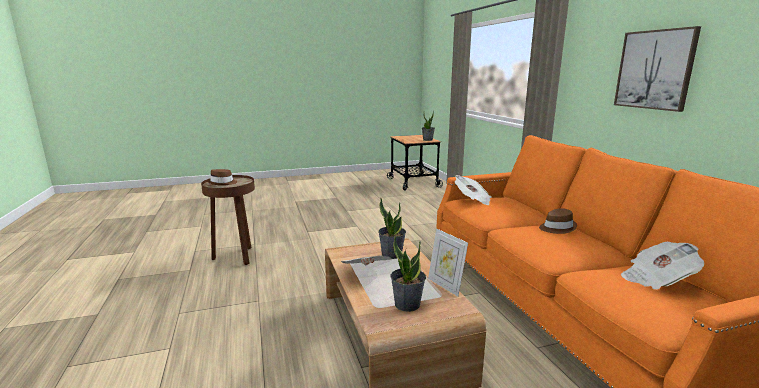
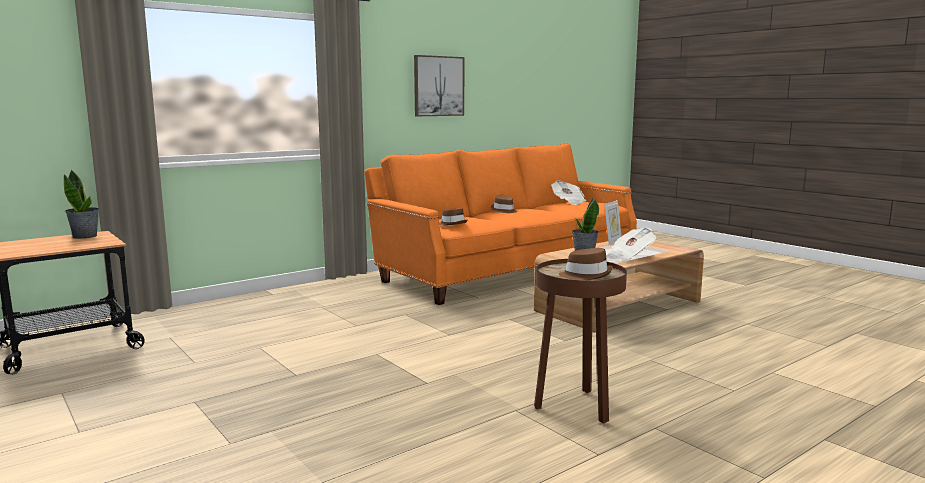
camera: 110 degrees left, 5 degrees down
potted plant [391,235,426,312] -> none
newspaper [455,175,492,205] -> brown hat [439,208,468,225]

